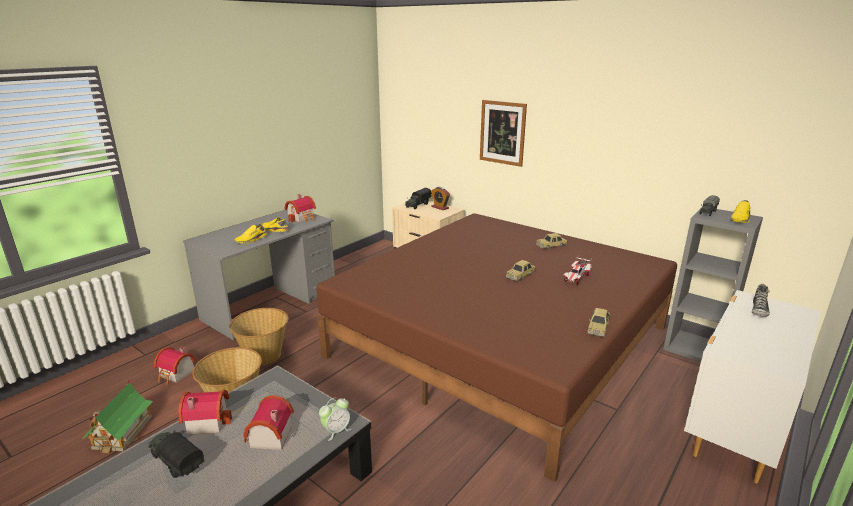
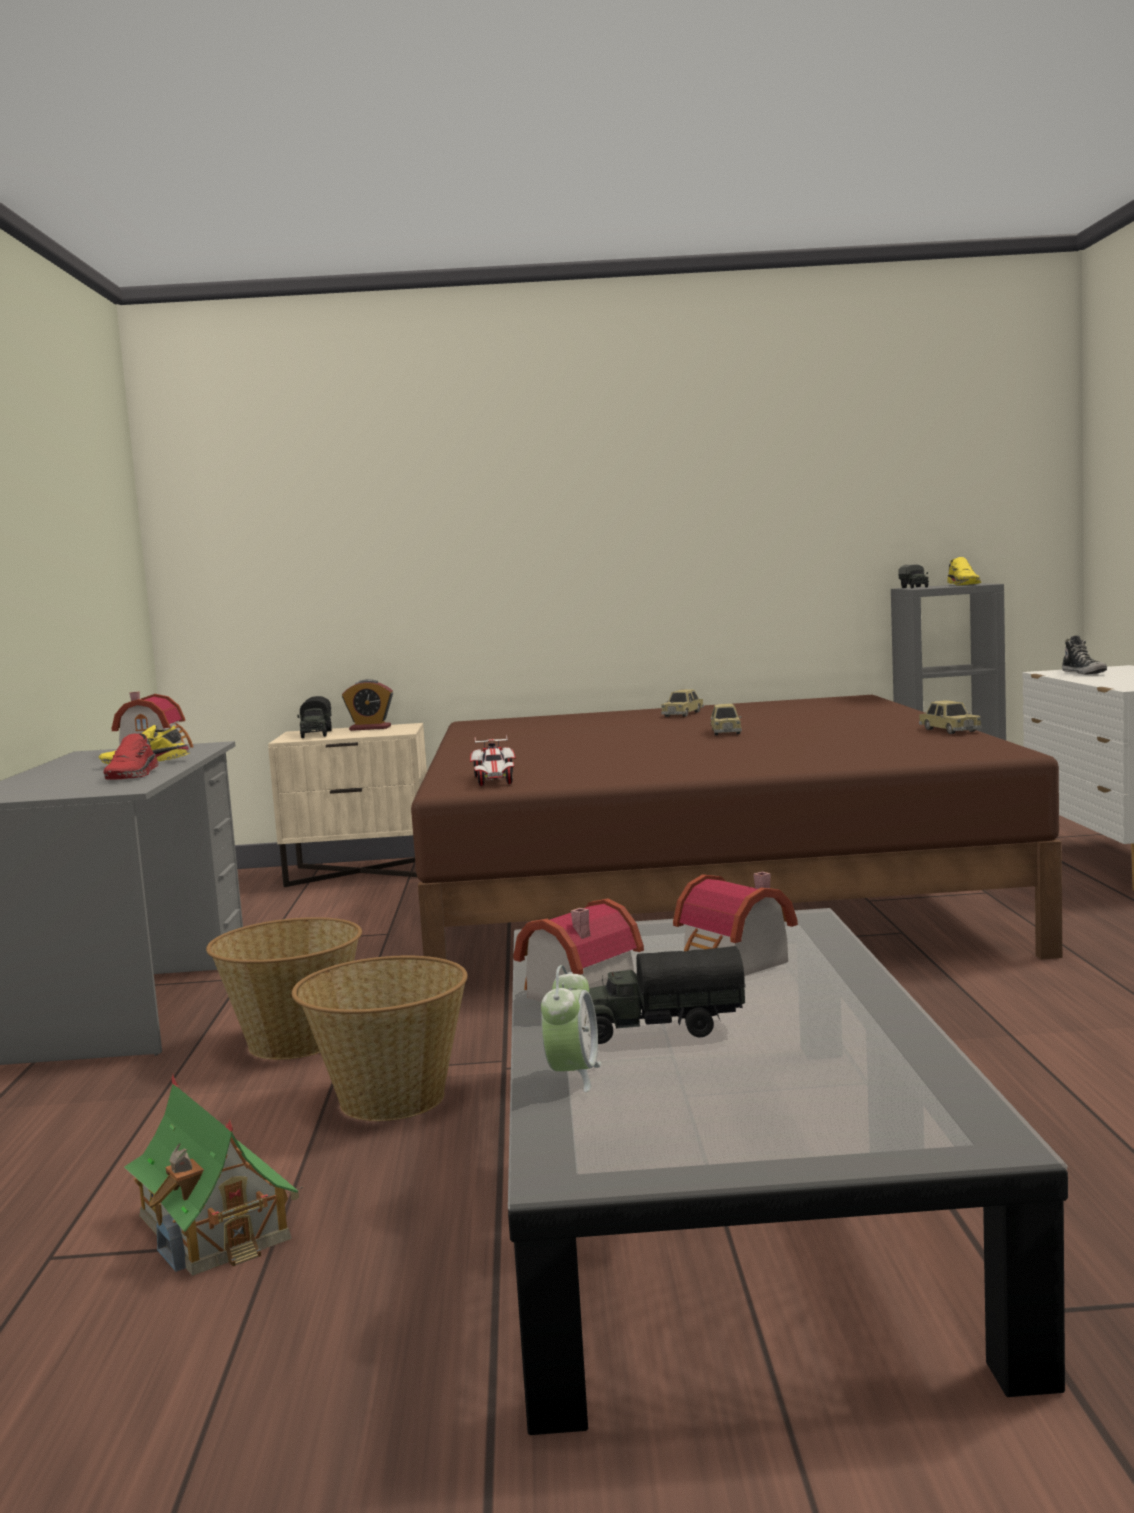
camera: 40 degrees left, 15 degrees down
toy house [154,347,196,385] -> none
yellow shoe [235,224,268,244] -> red shoe [103,733,159,780]
alarm clock [319,397,351,441] -> alarm clock moved to [541,965,601,1092]
picture [480,100,527,167] -> none
toy car [563,255,592,285] -> toy car moved to [470,735,516,786]

